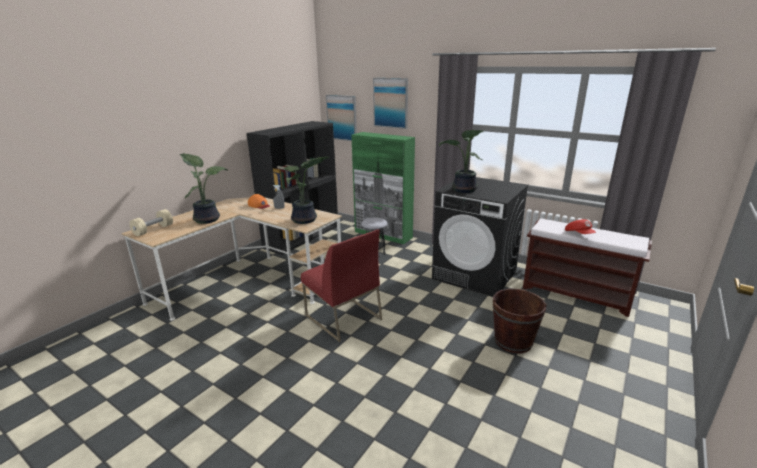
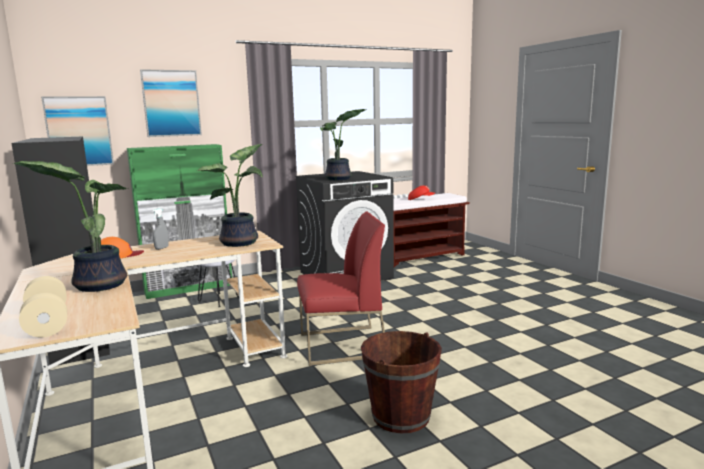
camera: 60 degrees left, 10 degrees down
brown bucket [493,289,547,353] -> brown bucket moved to [361,331,442,434]

